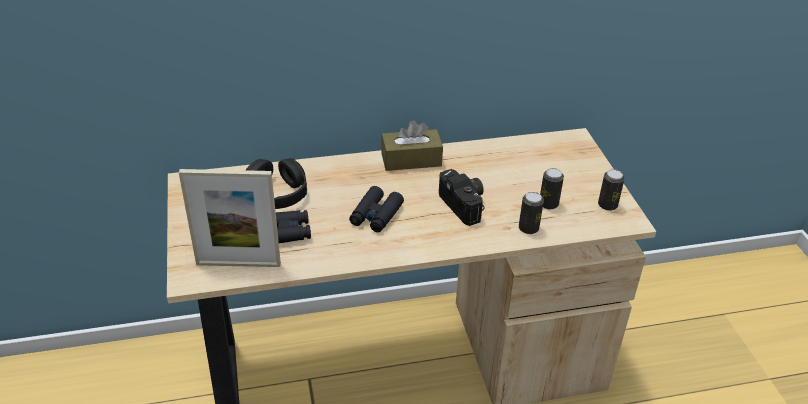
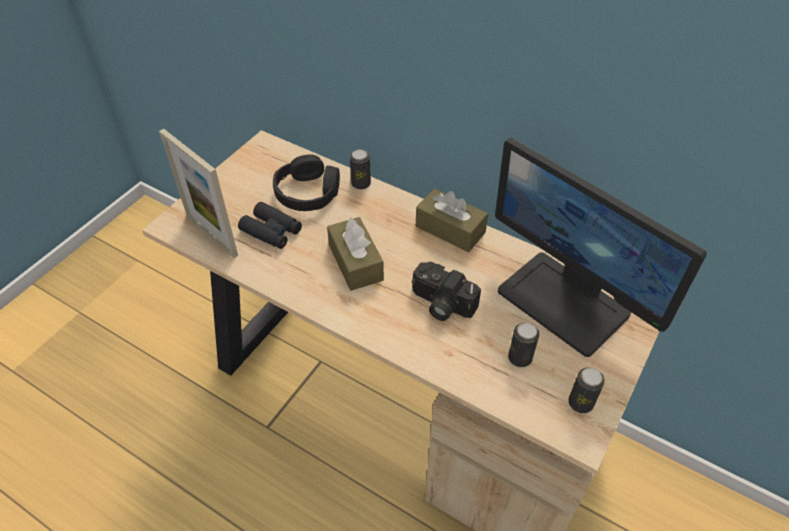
camera: 45 degrees right, 10 degrees up
black binoculars [349,186,404,232] -> brown tissue box [327,217,384,291]
camera [439,169,485,226] -> camera turned 105 degrees clockwise [412,262,481,321]
can [519,192,544,234] -> can moved to [350,149,371,190]
none -> monitor [495,138,707,357]

